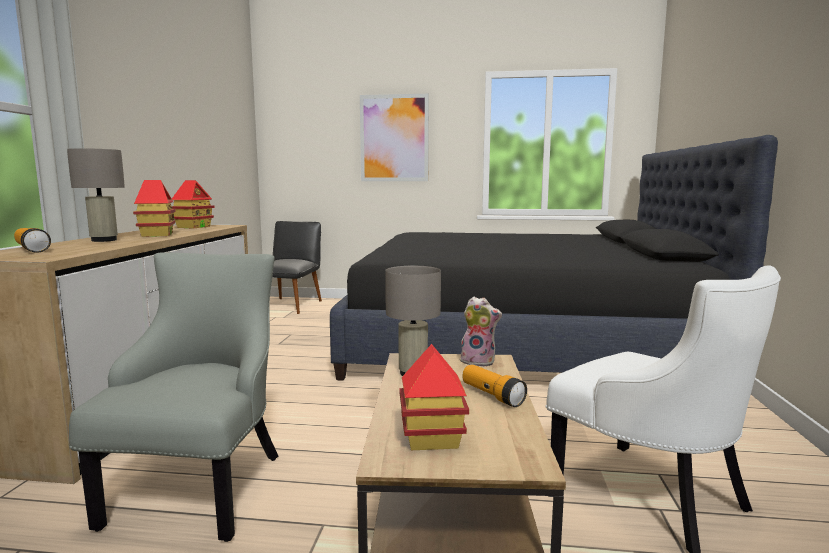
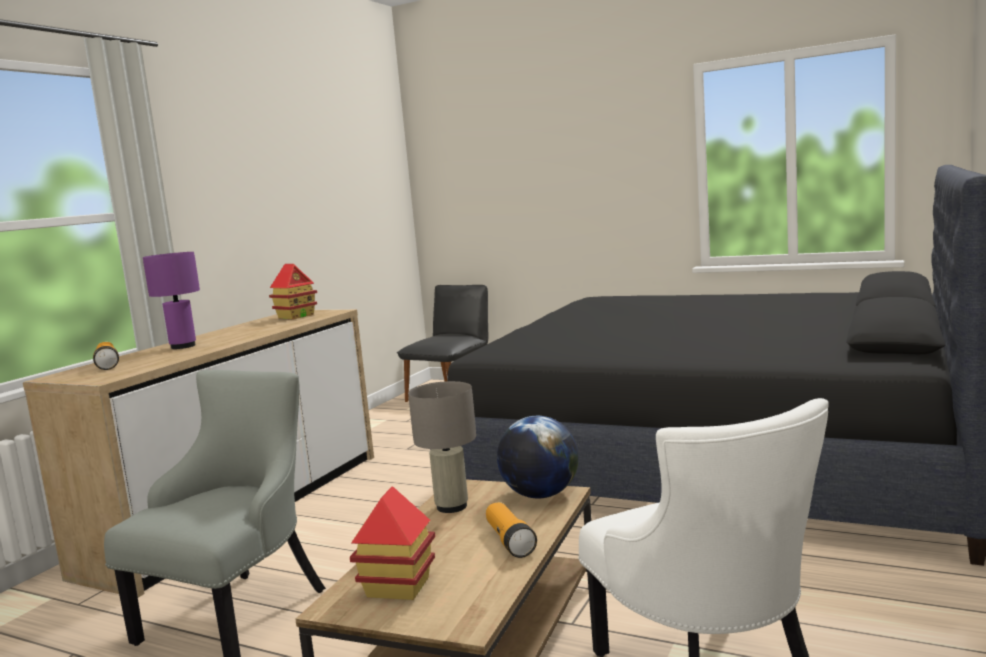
camera: 20 degrees right, 0 degrees up
grey table lamp [67,148,125,242] -> purple table lamp [143,252,200,349]
toy house [133,180,176,237] -> none
picture [360,94,429,181] -> none
plush toy [460,297,502,367] -> globe [497,416,579,499]

